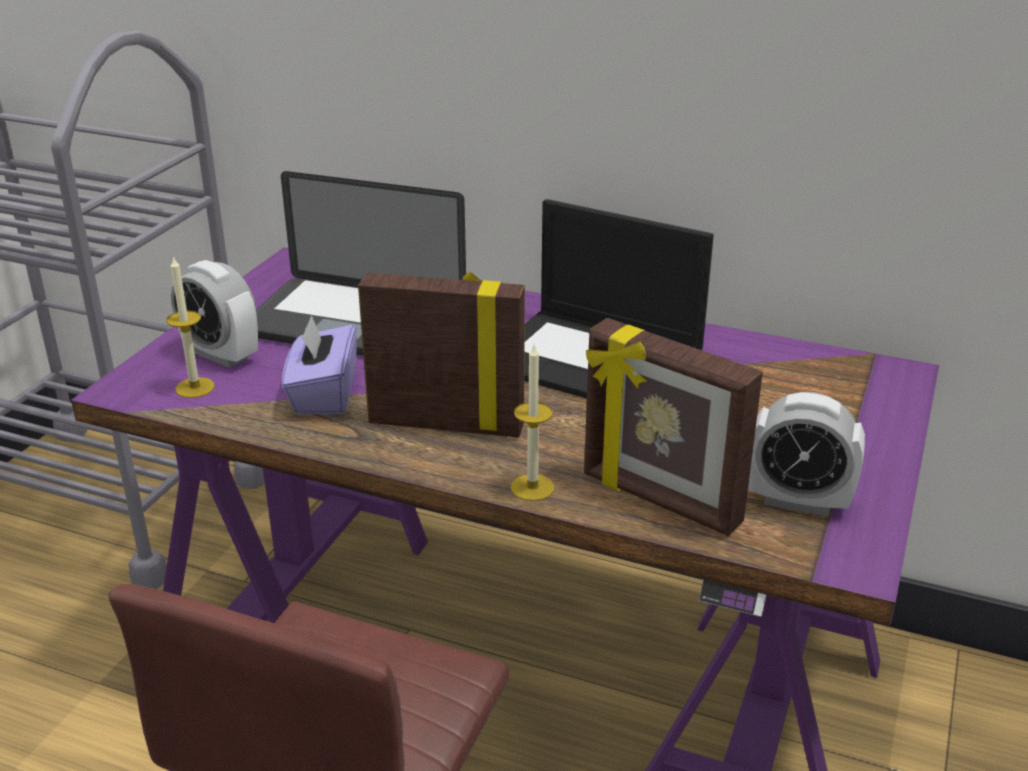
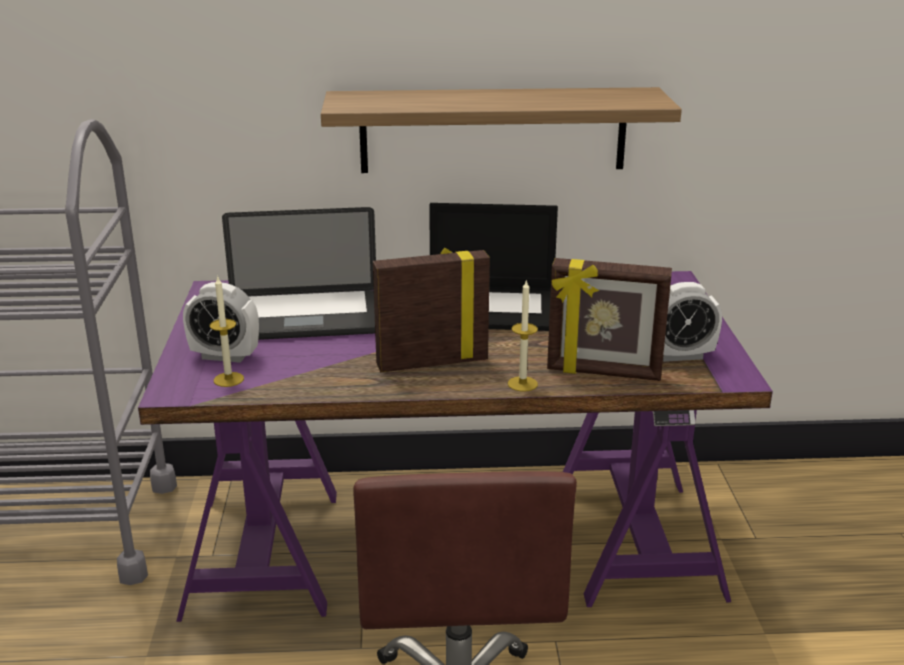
camera: 25 degrees left, 5 degrees down
purple tissue box [282,315,357,414] -> none
none -> shelf [321,87,682,173]

